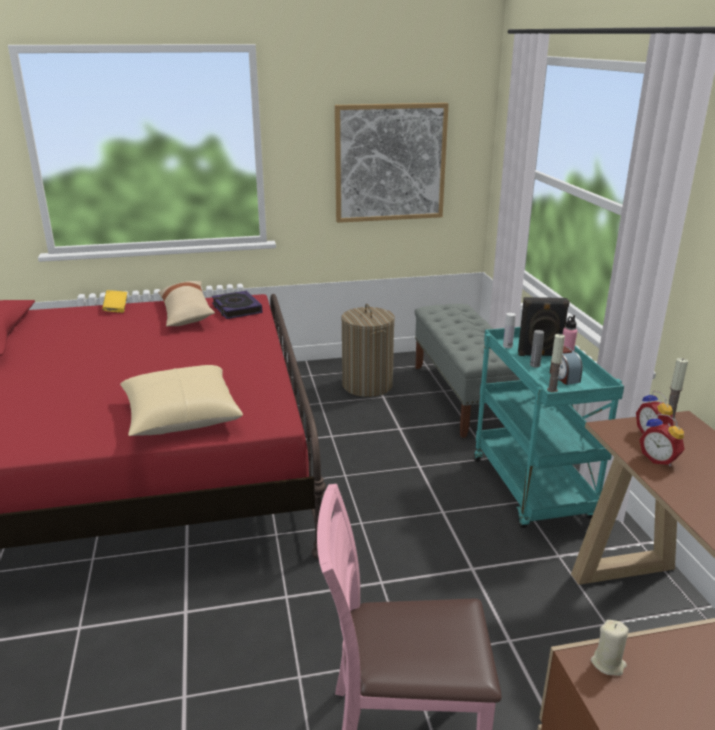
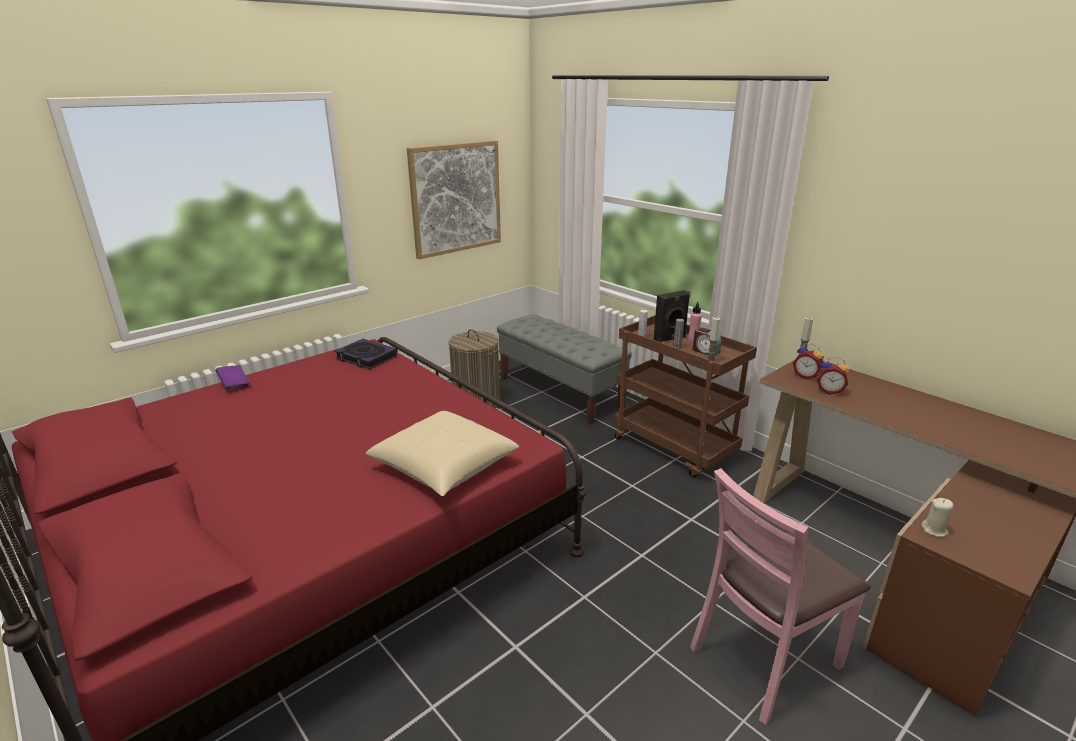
camera: 30 degrees left, 0 degrees up
yellow book [102,290,127,313] -> purple book [216,365,250,390]
beige pillow [158,281,215,327] -> none
turquoise cart [474,327,624,528] -> brown cart [614,315,757,478]

